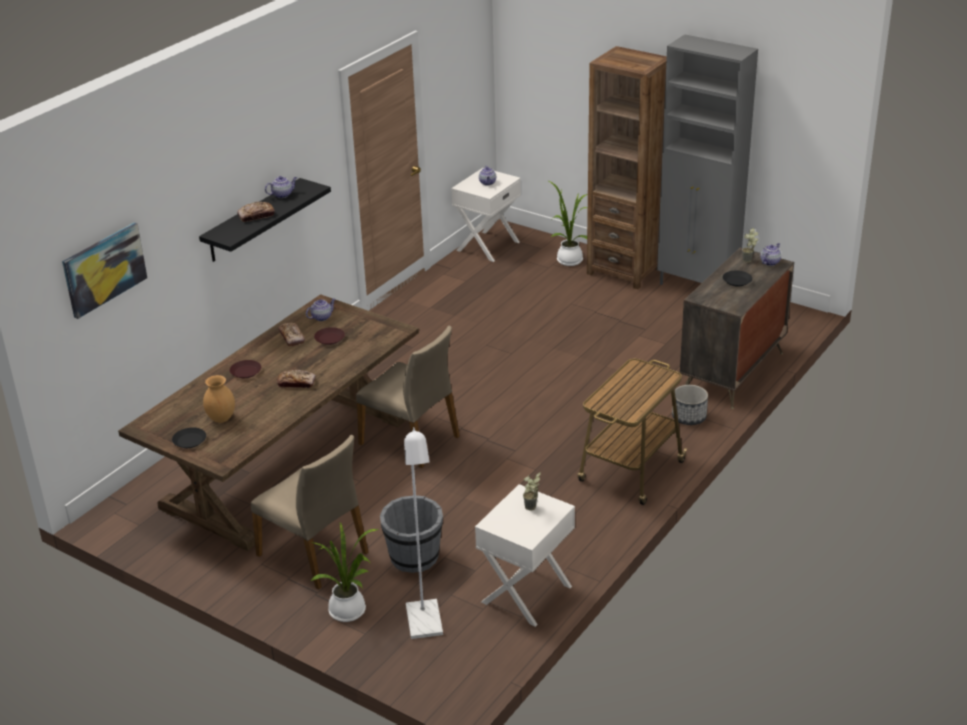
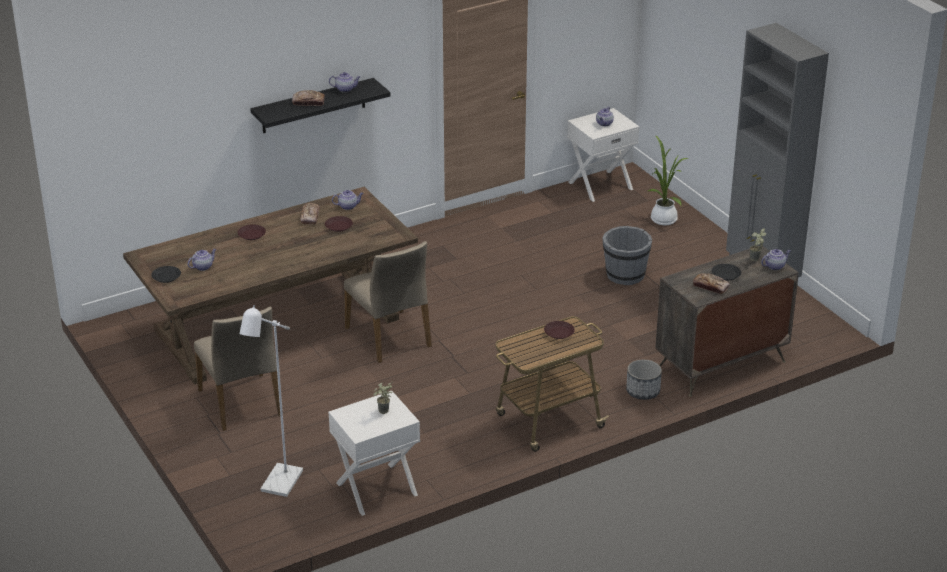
camera: 25 degrees right, 0 degrees up
picture [62,223,147,319] -> none
brown vase [203,375,235,423] -> teapot [188,249,216,271]
bread [277,370,316,388] -> bread moved to [693,273,730,294]
potted plant [310,522,380,622] -> none
grey bucket [380,495,443,573] -> grey bucket moved to [602,226,652,285]
brown bookcase [587,46,667,289] -> none
none -> brown plate [544,321,575,339]

